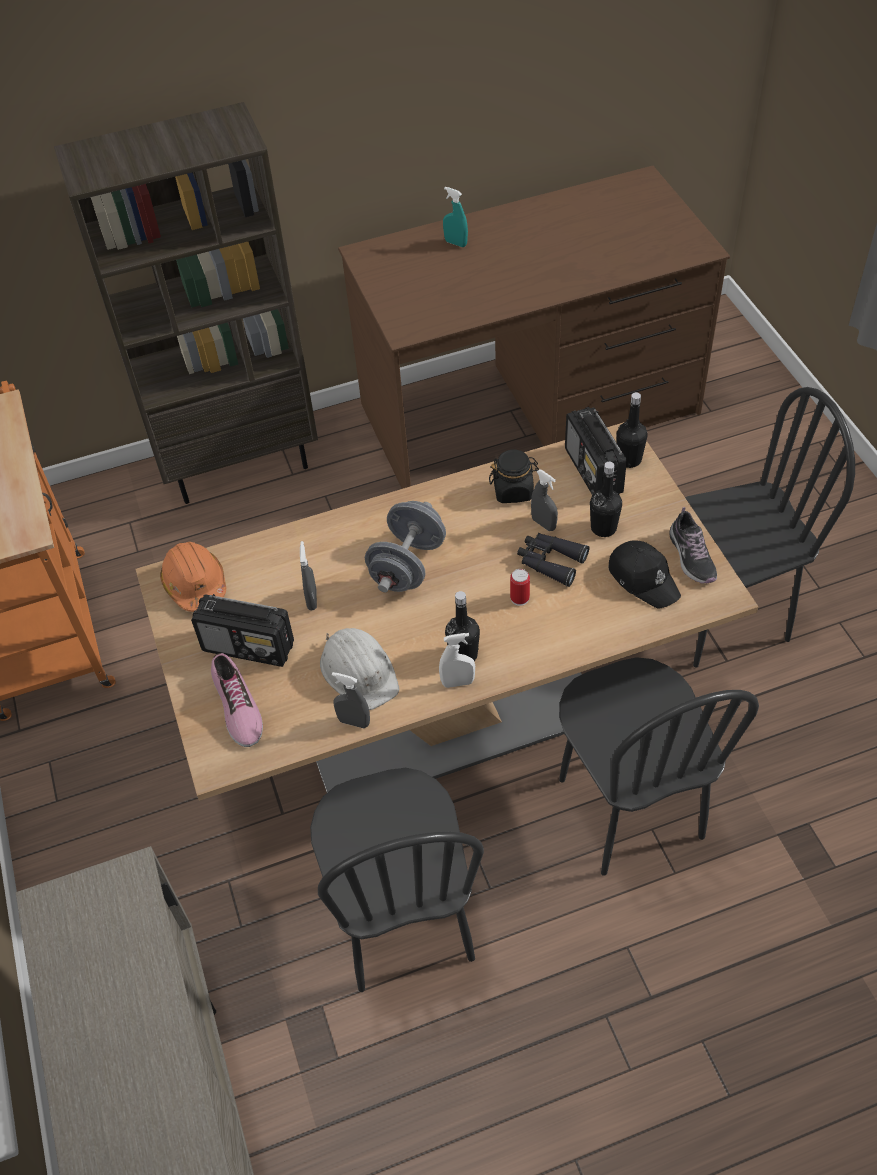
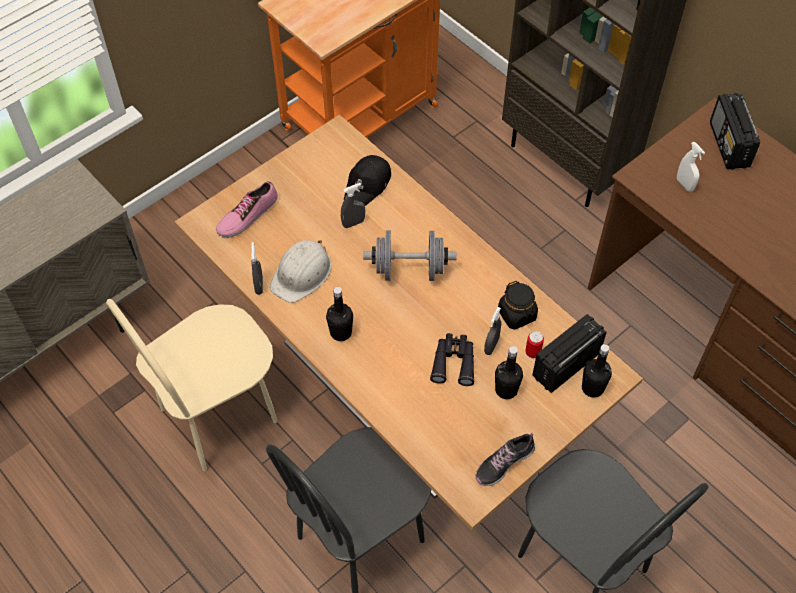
camera: 65 degrees right, 5 degrees up
orange hard hat [160,542,226,612] -> none
radio [191,594,294,667] -> radio moved to [710,93,760,170]
black chair [310,768,484,992] -> beige chair [106,299,277,471]
white spray bottle [439,633,475,688] -> white spray bottle moved to [677,142,705,192]
turquoise spray bottle [443,187,468,247] -> none
can [510,569,530,606] -> can moved to [525,331,544,359]
black cap [609,540,681,608] -> black cap moved to [344,155,391,206]

